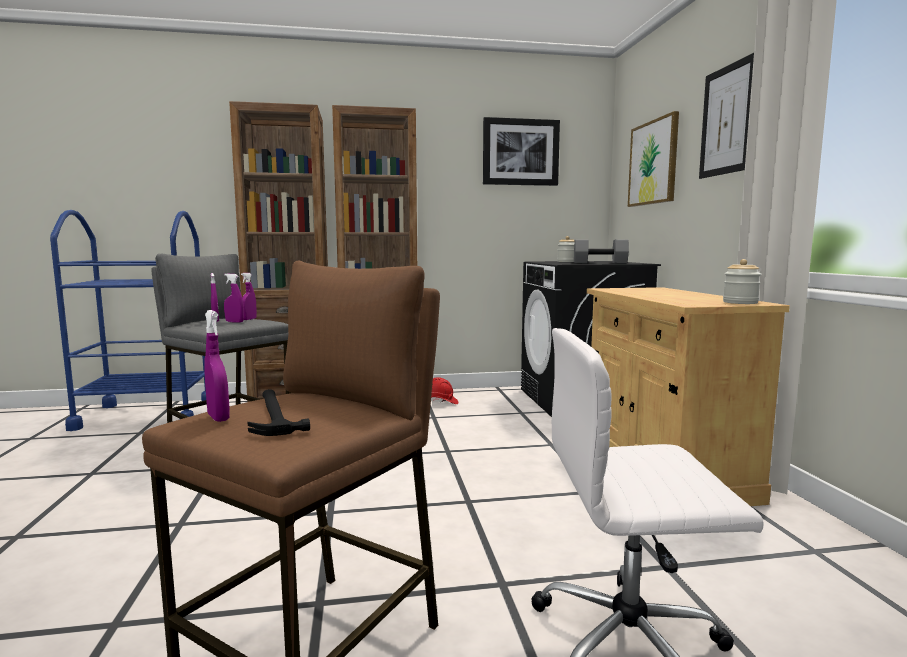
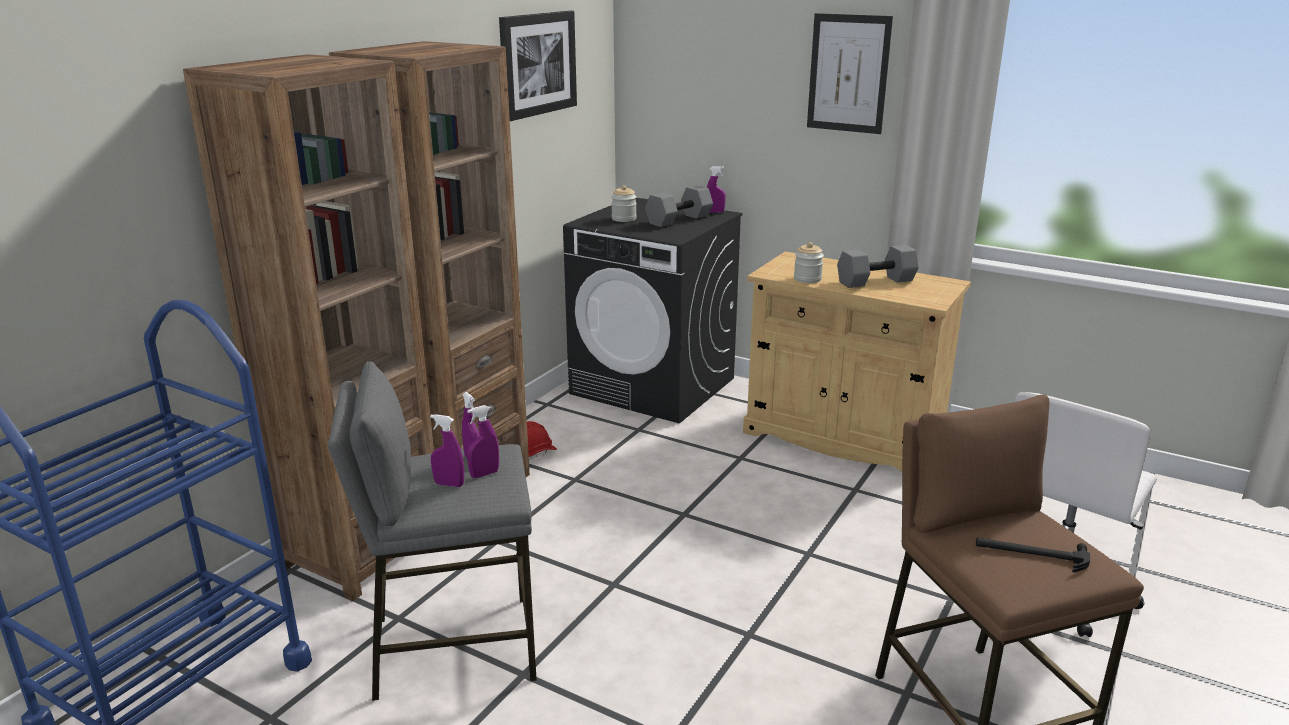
camera: 50 degrees left, 15 degrees up
purple spray bottle [204,310,230,422] -> purple spray bottle moved to [707,166,726,213]
picture [628,111,679,207] -> none
jar [723,259,761,304] -> jar moved to [794,242,824,283]
none -> grey dumbbell [837,245,919,288]

